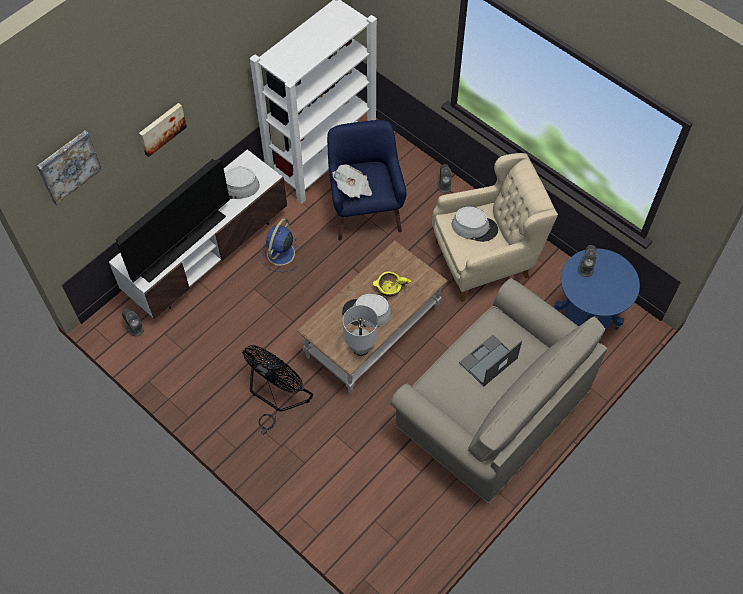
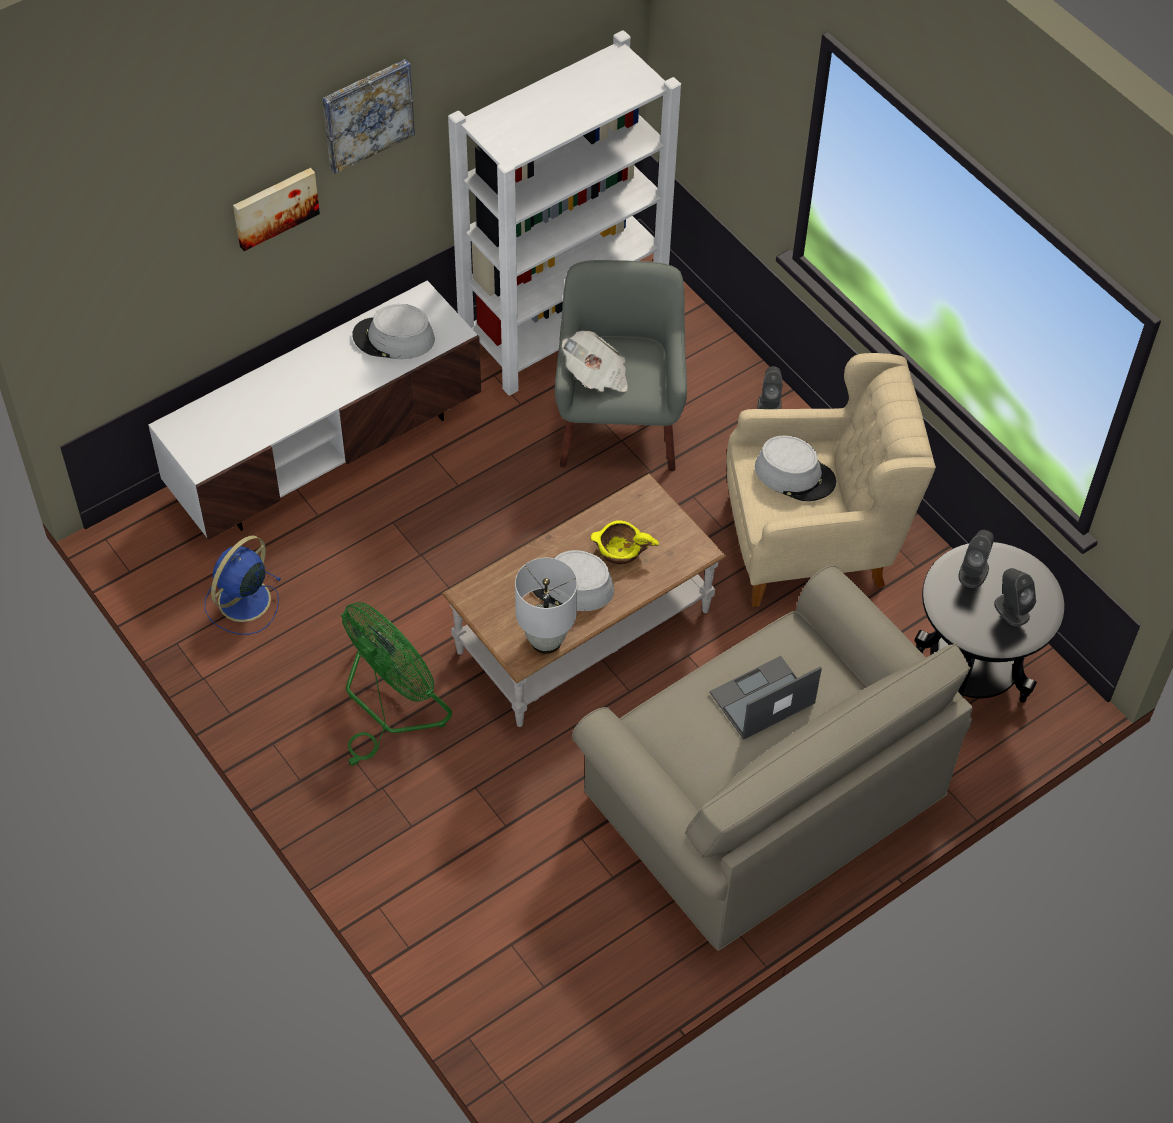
camera: 10 degrees right, 5 degrees down
picture [37,130,102,205] -> picture moved to [323,59,415,174]
television [116,159,230,283] -> none
grey speaker [122,308,144,337] -> grey speaker moved to [994,568,1036,626]
black fan [242,345,313,435] -> green fan [341,602,452,766]
blue fan [260,218,300,272] -> blue fan moved to [205,535,282,635]
blue armchair [327,120,406,240] -> grey armchair [555,260,687,471]
blue side table [554,248,640,330] -> black side table [915,542,1065,703]

